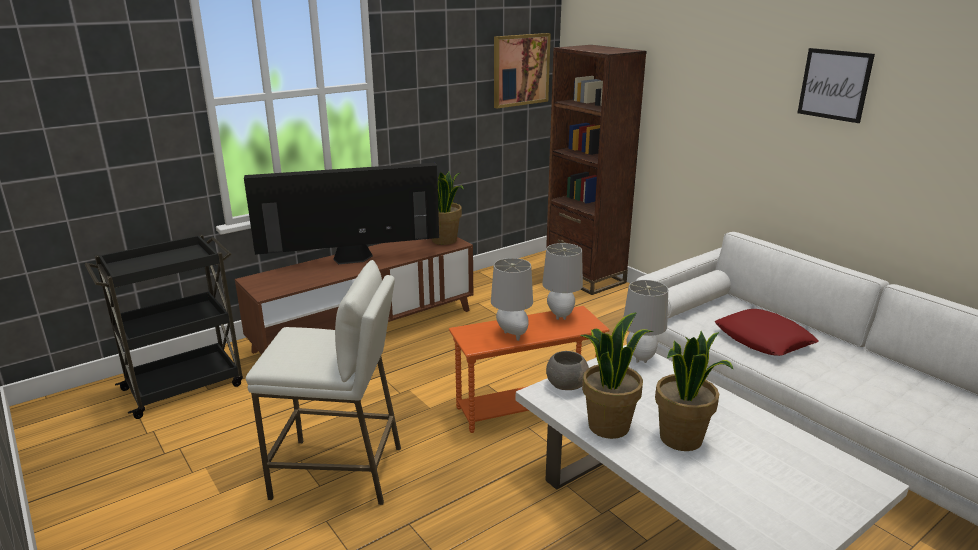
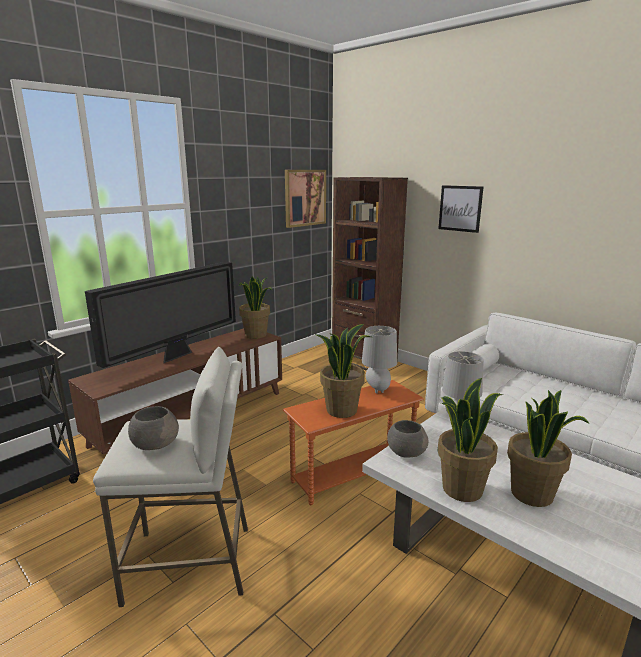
camera: 10 degrees left, 5 degrees down
television [244,163,439,264] -> television turned 150 degrees clockwise [85,262,236,368]
grey table lamp [491,258,533,341] -> potted plant [316,324,371,418]
red pillow [715,309,818,356] -> none
picture [797,48,875,123] -> picture moved to [438,185,483,233]
none -> grey bowl [128,406,179,450]

